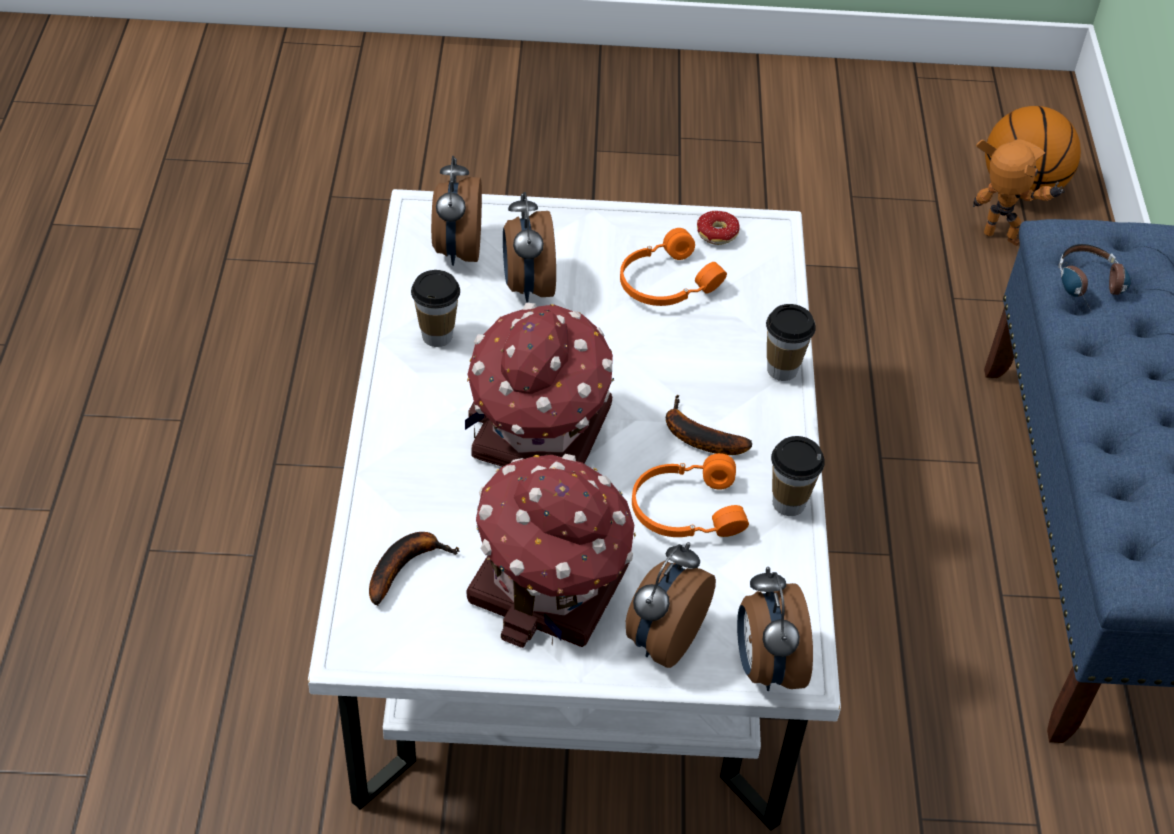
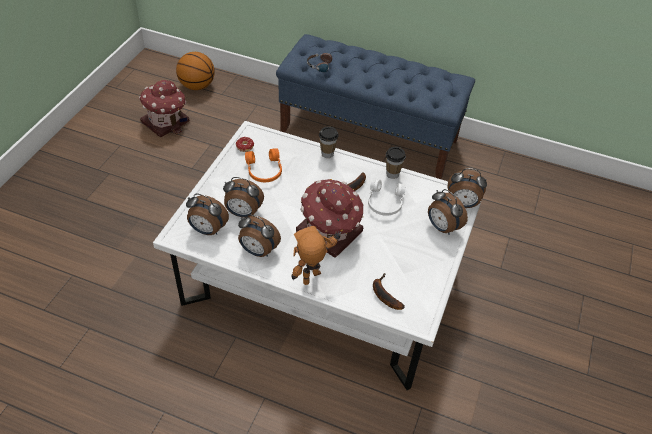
camera: 70 degrees left, 0 degrees up
cup [411,270,460,347] -> alarm clock [238,214,281,257]
toy house [466,454,636,648] -> toy house moved to [139,80,190,137]
orange headphones [632,453,749,537] -> white headphones [368,178,406,216]
toy robot [973,139,1065,246] -> toy robot moved to [292,226,341,285]

